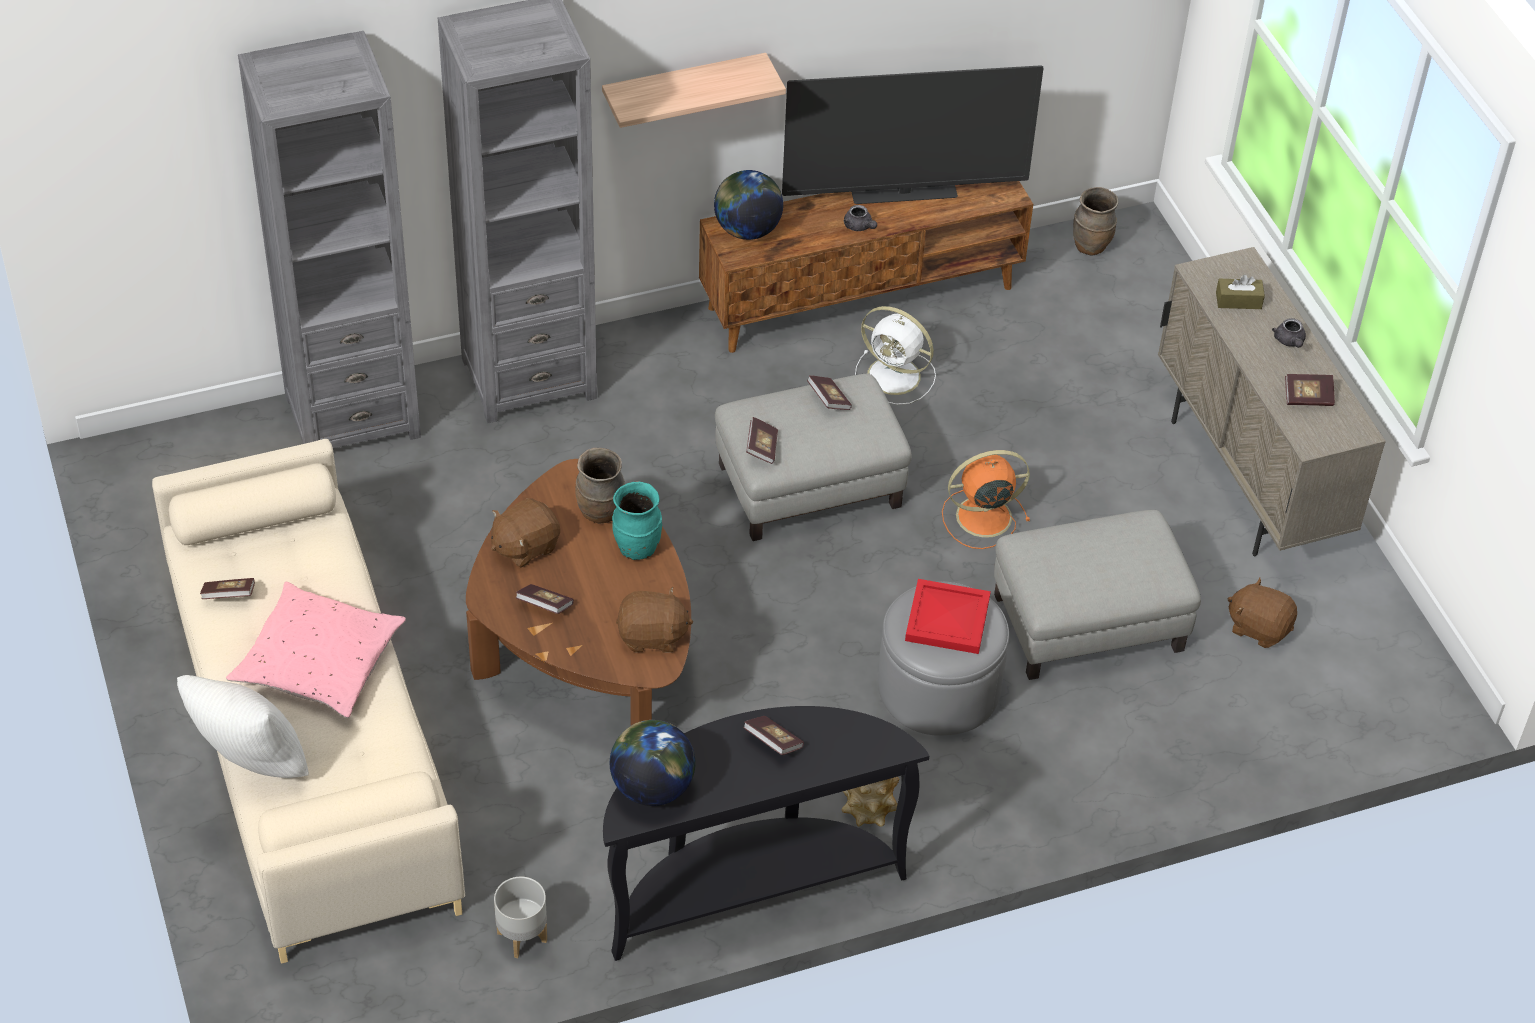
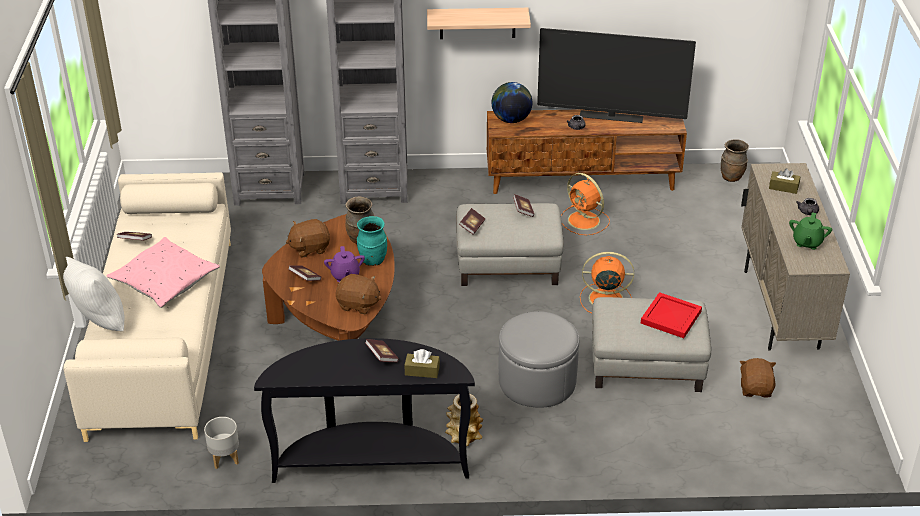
camera: 20 degrees right, 10 degrees down
globe [610,720,696,806] -> none
white fan [855,306,936,405] -> orange fan [561,173,610,235]
red tray [905,579,991,654] -> red tray moved to [641,292,702,338]
brown plush toy [1228,578,1297,648] -> brown plush toy turned 45 degrees clockwise [740,358,776,398]
book [1285,374,1335,406] -> green teapot [789,212,832,250]
none -> purple teapot [324,246,365,282]
none -> brown tissue box [404,349,440,378]

